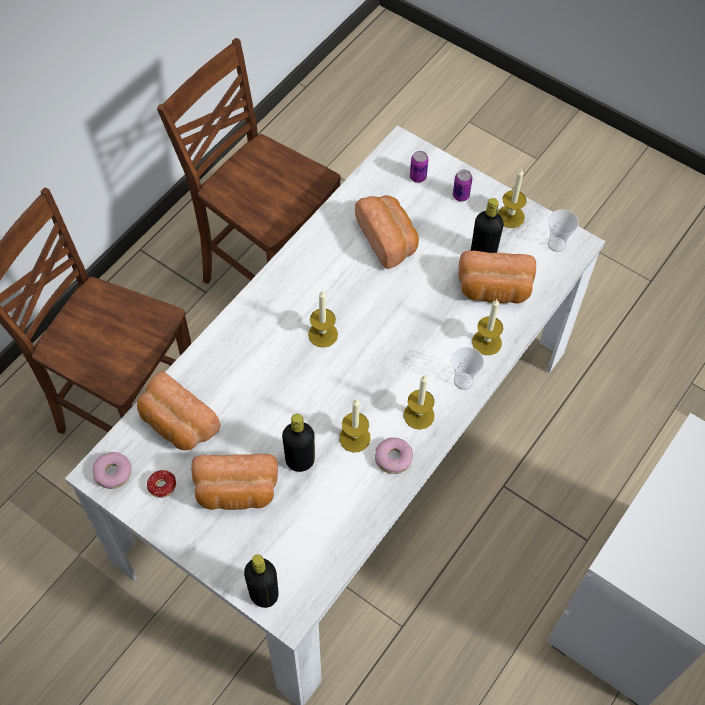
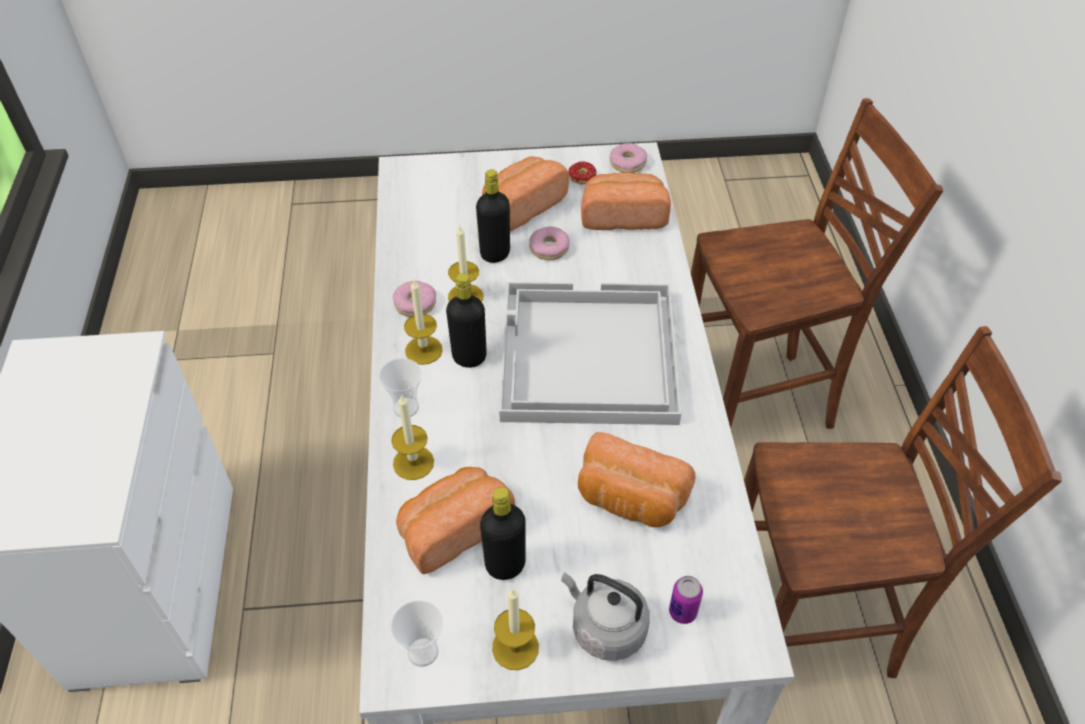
camera: 140 degrees right, 10 degrees down
black bottle [244,554,279,608] -> black bottle moved to [446,273,487,368]
candle [308,291,338,348] -> white tray [499,282,681,425]
can [453,170,472,201] -> grey kettle [561,572,650,661]
none -> donut [529,226,570,260]

